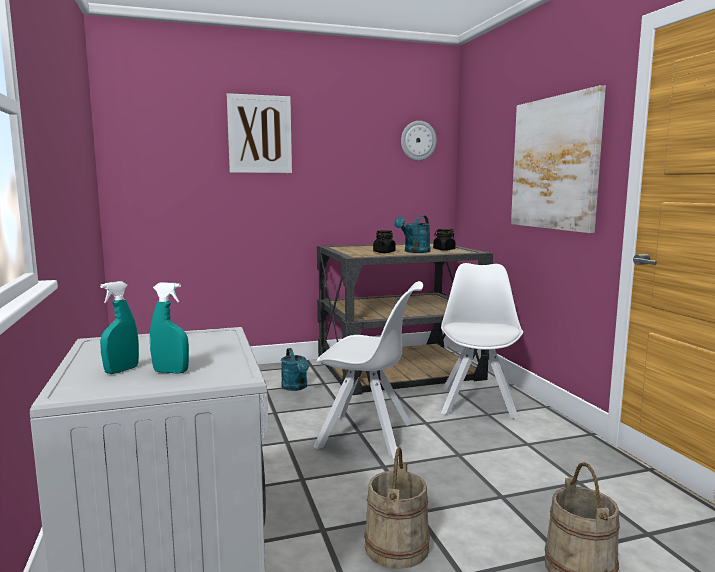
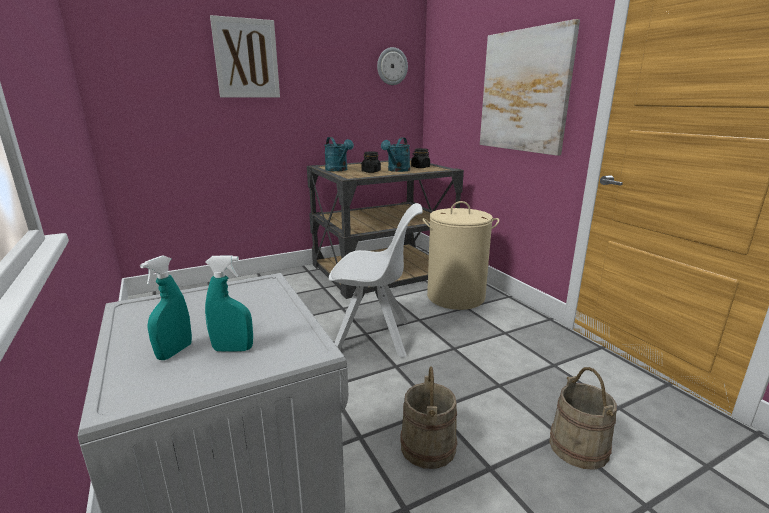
camera: 10 degrees left, 10 degrees up
turquoise watering can [281,348,309,391] -> turquoise watering can moved to [324,137,354,171]
white chair [441,263,523,420] -> beige laundry basket [422,201,499,310]

